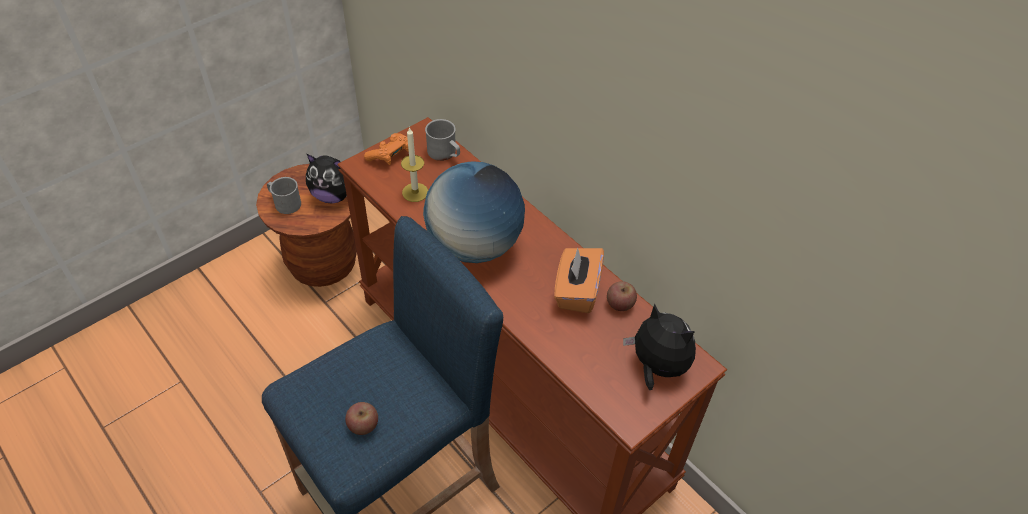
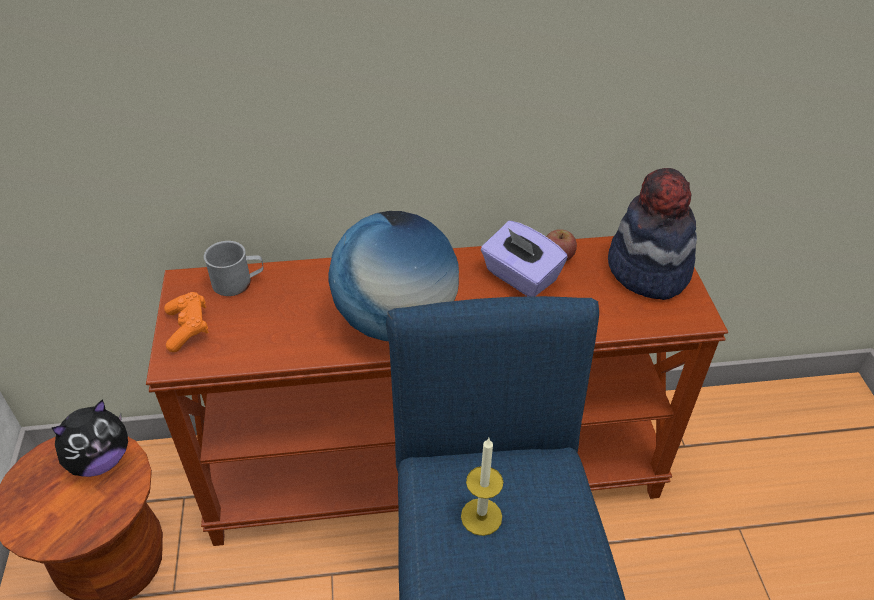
camera: 55 degrees left, 5 degrees down
grey mug [267,177,301,214] -> none
apple [345,402,378,435] -> none
candle [401,127,428,202] -> candle moved to [461,438,503,536]
orange tissue box [554,247,604,313] -> purple tissue box [481,221,568,297]
plush toy [623,304,696,390] -> hat [608,168,697,300]

